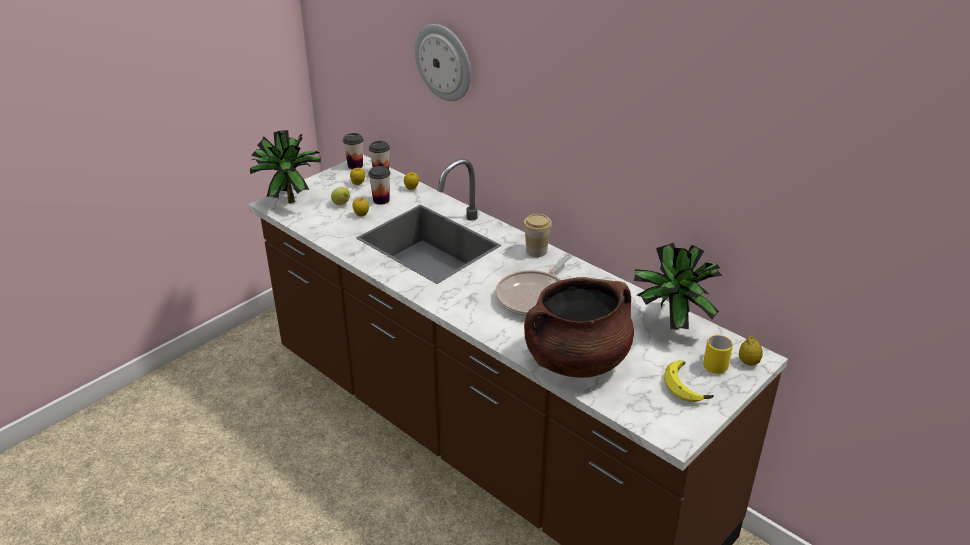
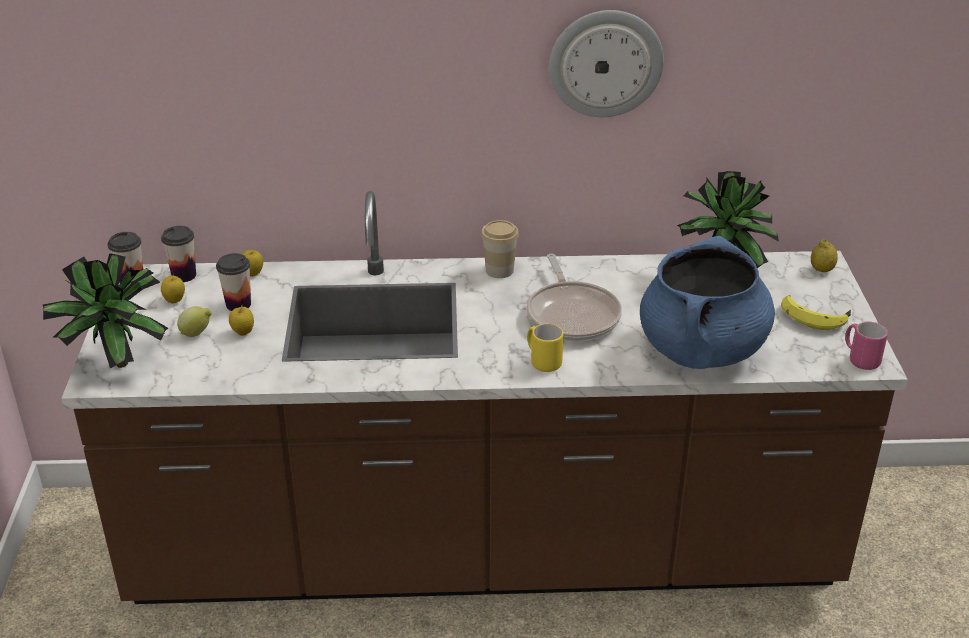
camera: 45 degrees left, 0 degrees up
wall clock [415,24,471,101] -> wall clock moved to [549,10,664,117]
brown cooking pot [524,277,634,378] -> blue cooking pot [640,236,775,369]
yellow mug [703,334,733,374] -> yellow mug moved to [527,324,564,372]
none -> pink mug [845,322,888,370]

